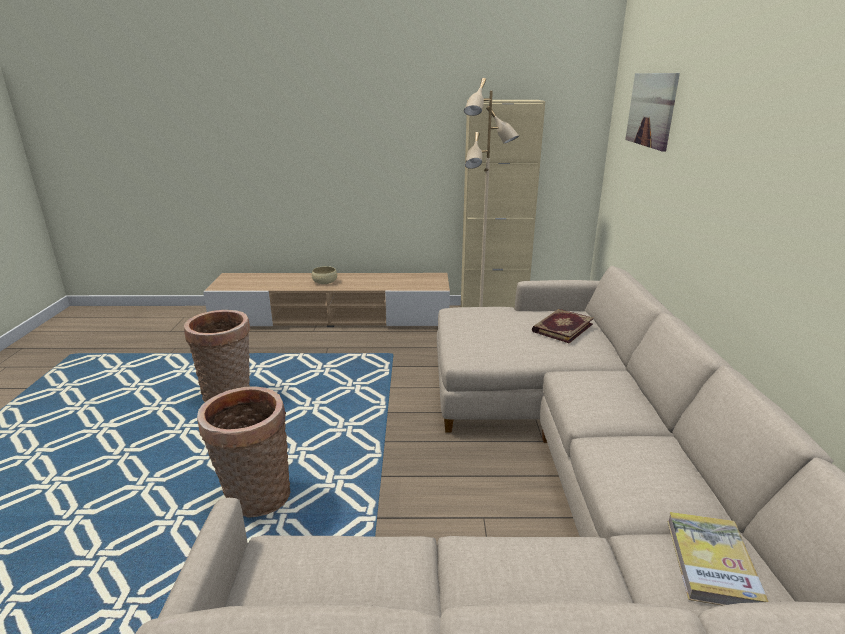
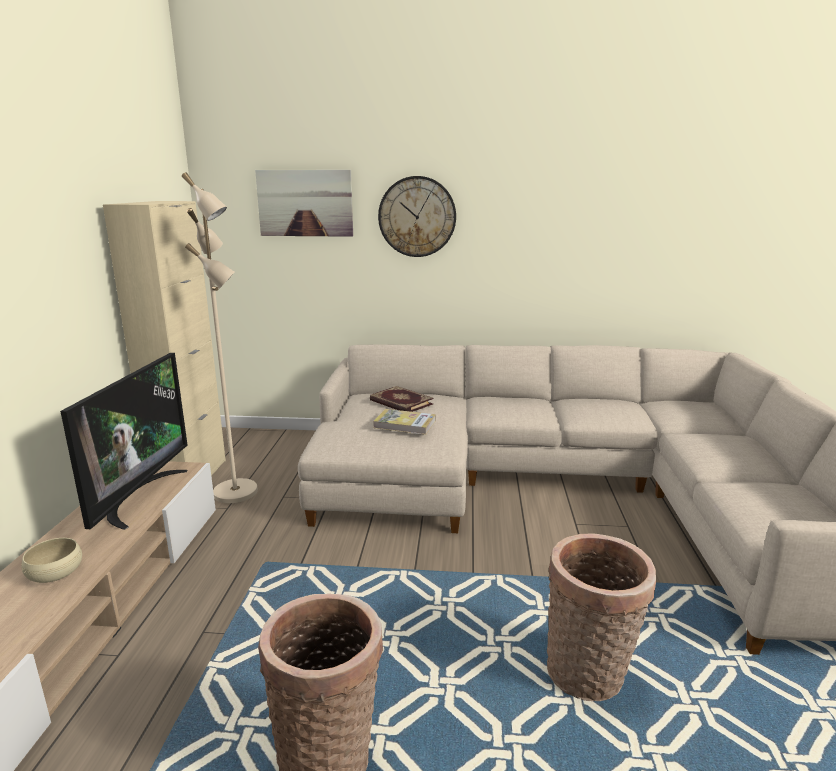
camera: 85 degrees left, 5 degrees down
book [667,512,769,606] -> book moved to [373,409,436,435]
none -> television [60,353,188,530]
none -> wall clock [378,176,456,257]

